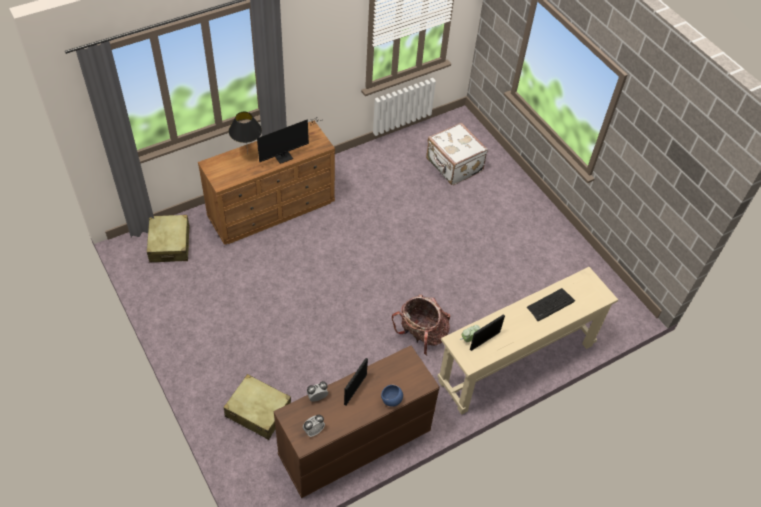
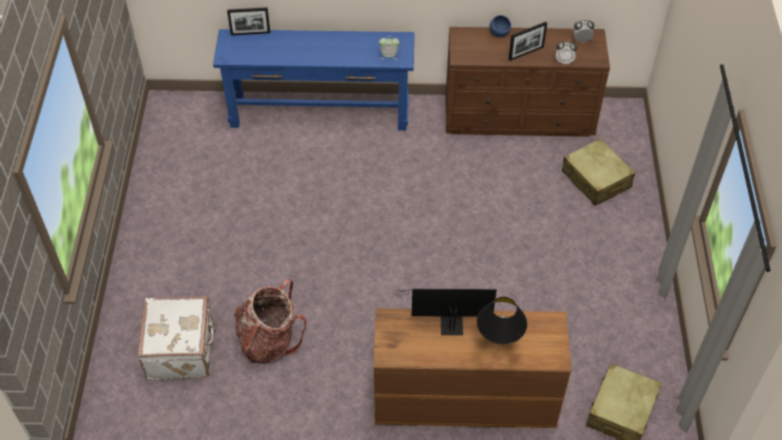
camera: 145 degrees left, 0 degrees up
backpack [392,295,450,355] -> backpack moved to [234,279,306,364]
beige console table [437,267,618,415] -> blue console table [213,29,414,131]
picture frame [470,314,505,351] -> picture frame moved to [227,7,270,35]
keyboard [527,288,575,321] -> none

